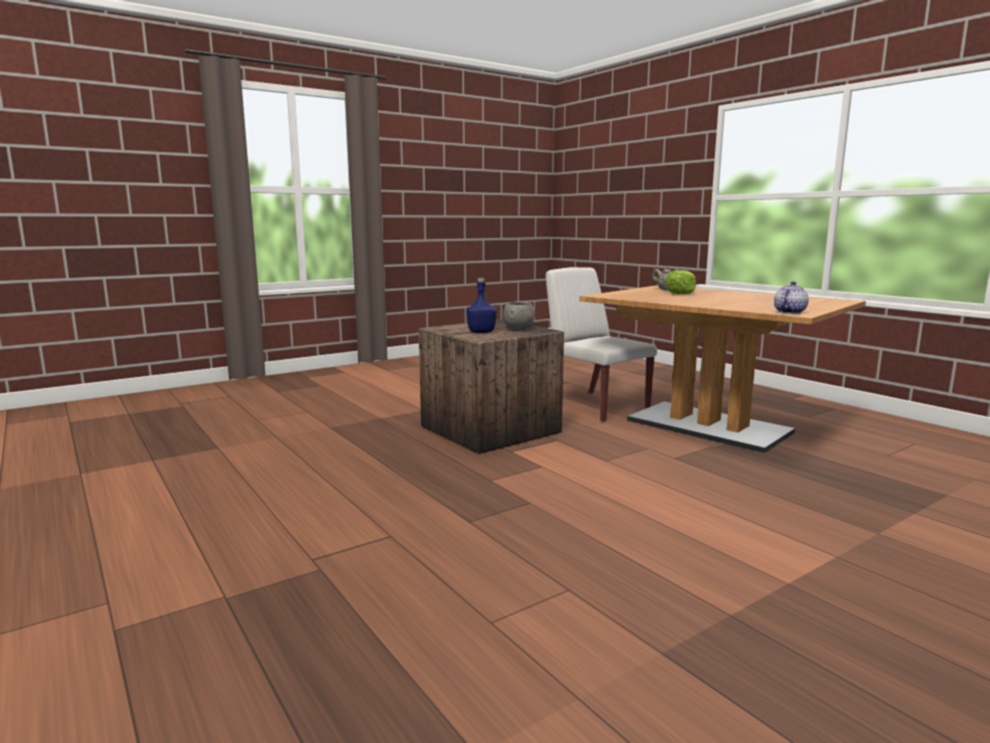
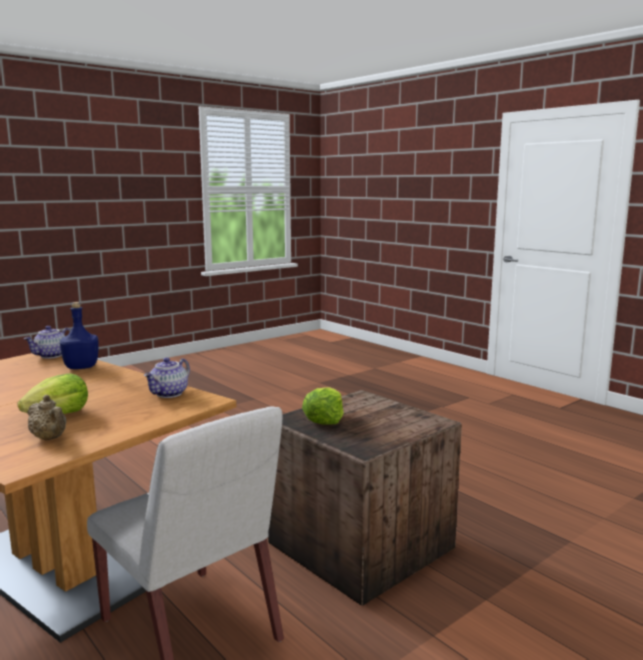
camera: 175 degrees right, 0 degrees up
blue bottle [466,278,497,333] -> blue bottle moved to [60,302,99,369]
grey bowl [503,302,535,330] -> lettuce [302,387,344,425]
none -> teapot [144,358,190,398]

